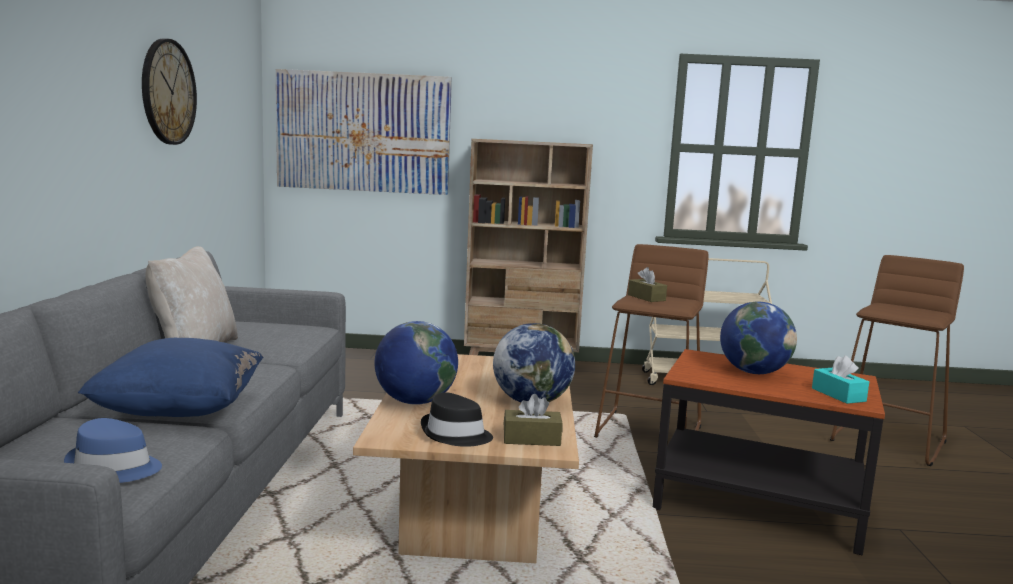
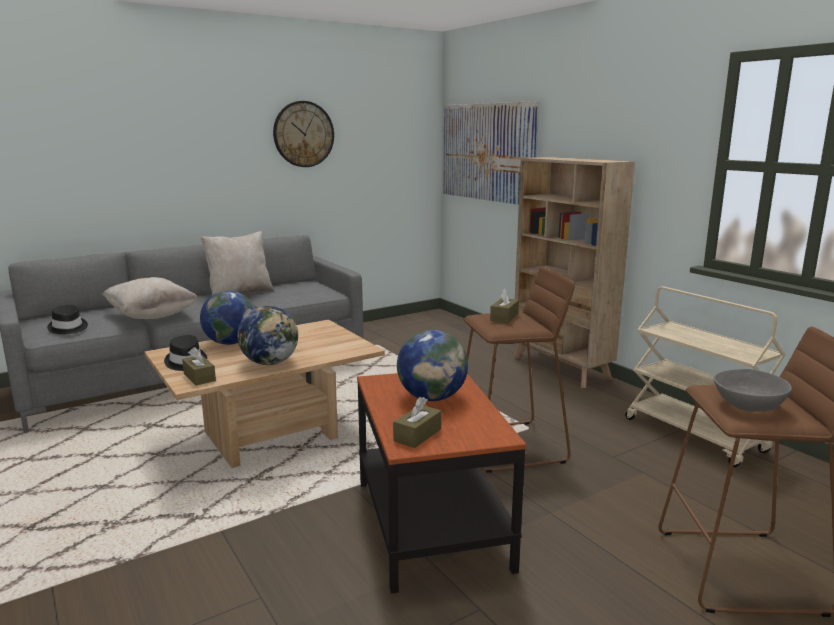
camera: 55 degrees right, 5 degrees up
blue hat [64,418,162,483] -> black hat [47,305,88,334]
blue pillow [78,338,263,417] -> beige pillow [102,277,198,319]
turquoise tissue box [812,355,869,404] -> brown tissue box [393,397,442,448]
none -> grey bowl [714,369,792,412]

